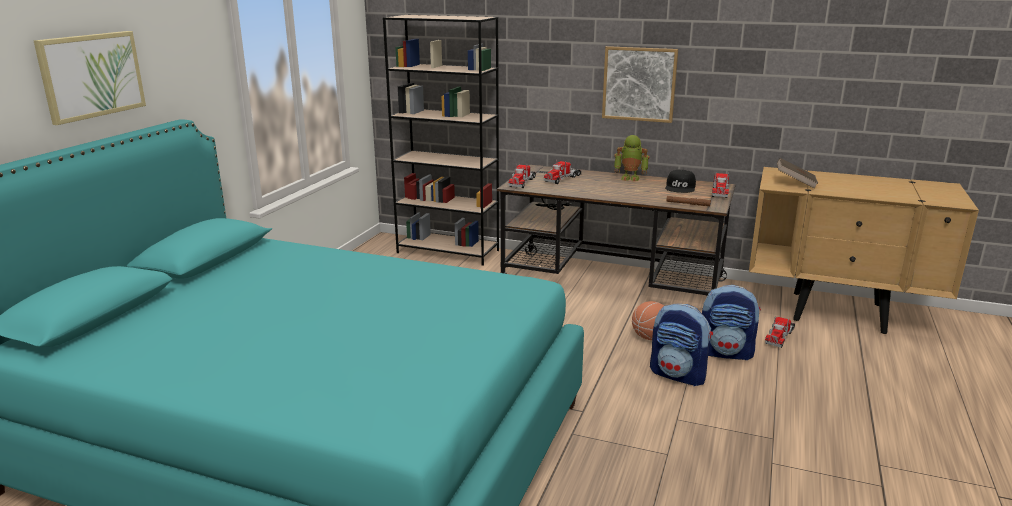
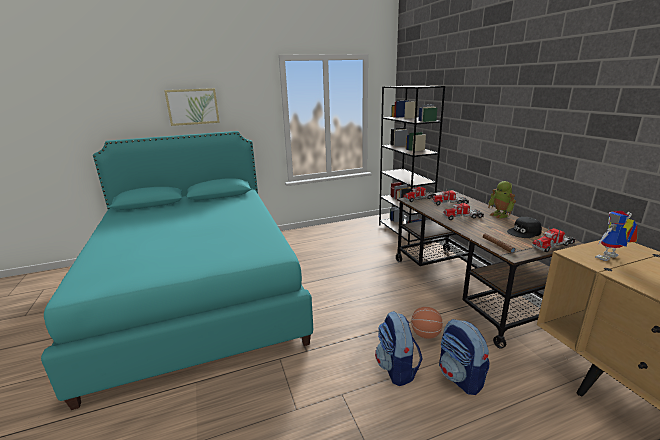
camera: 50 degrees right, 0 degrees up
picture [602,46,678,123] -> none
toy truck [765,317,795,348] -> toy truck moved to [443,203,484,220]
brown book [777,158,818,188] -> toy robot [595,211,638,261]

